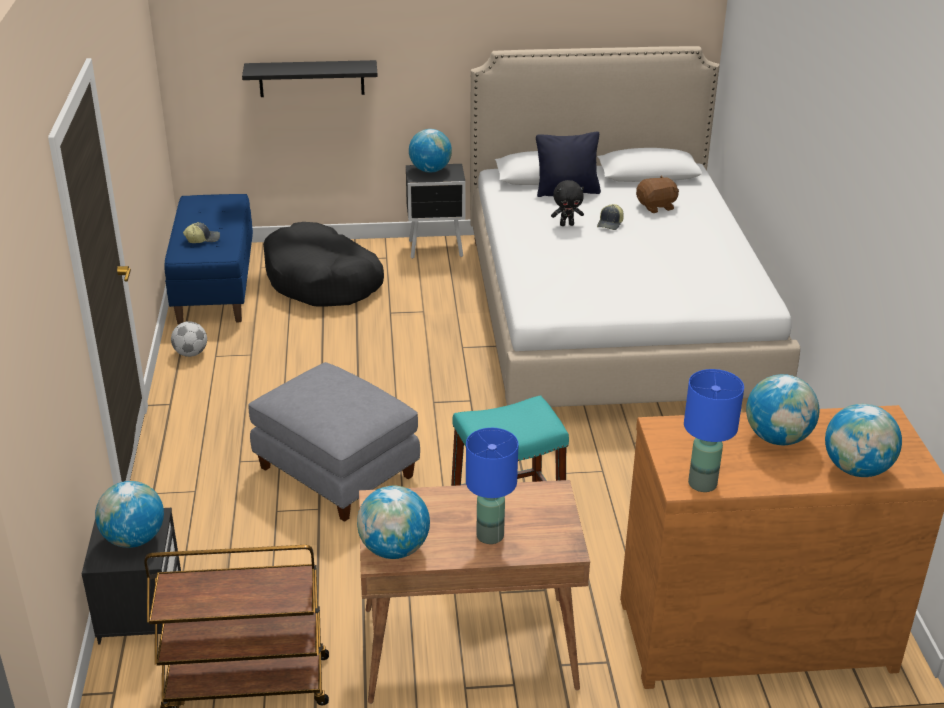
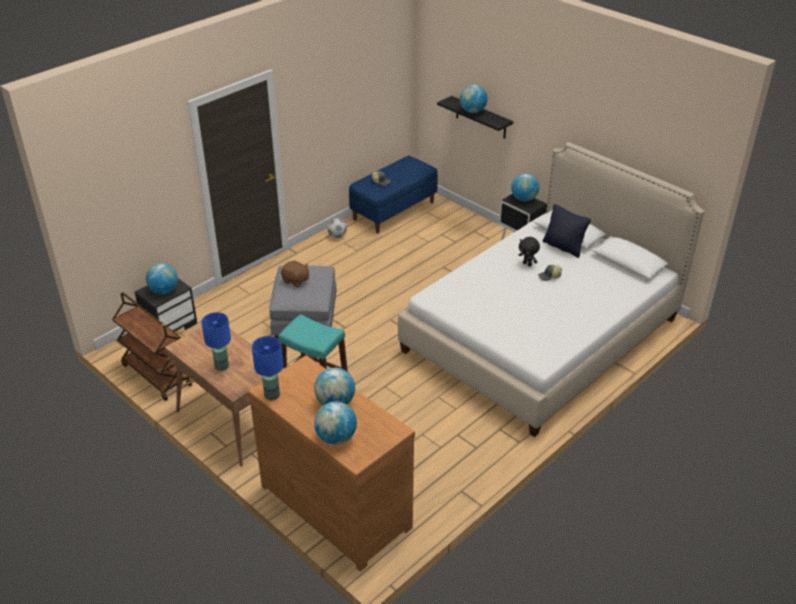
camera: 50 degrees right, 5 degrees up
black dog bed [263,222,384,307] -> none
globe [357,486,430,559] -> globe moved to [460,85,488,113]
brown plush toy [636,175,679,213] -> brown plush toy moved to [281,260,309,287]

